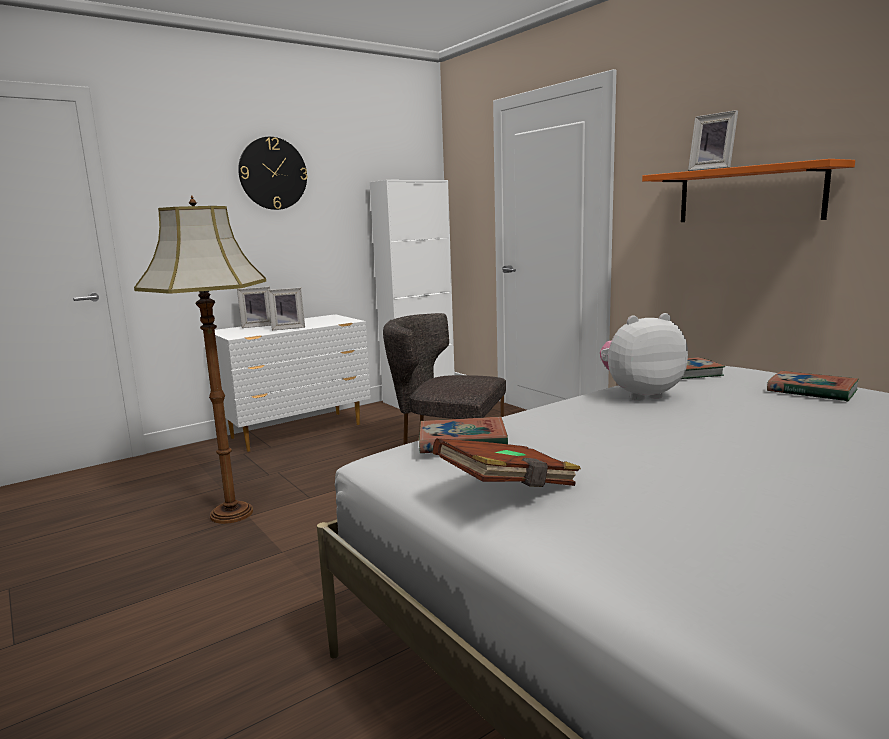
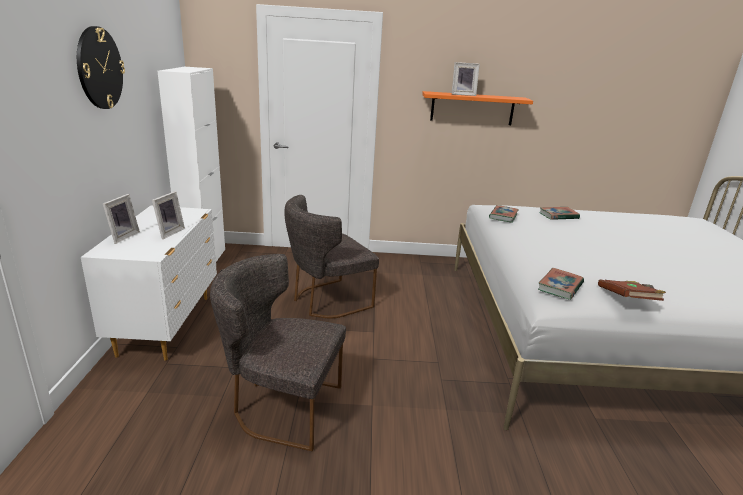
camera: 55 degrees left, 10 degrees up
floor lamp [134,196,266,524] -> grey chair [210,254,346,451]
plush toy [600,313,688,401] -> none

